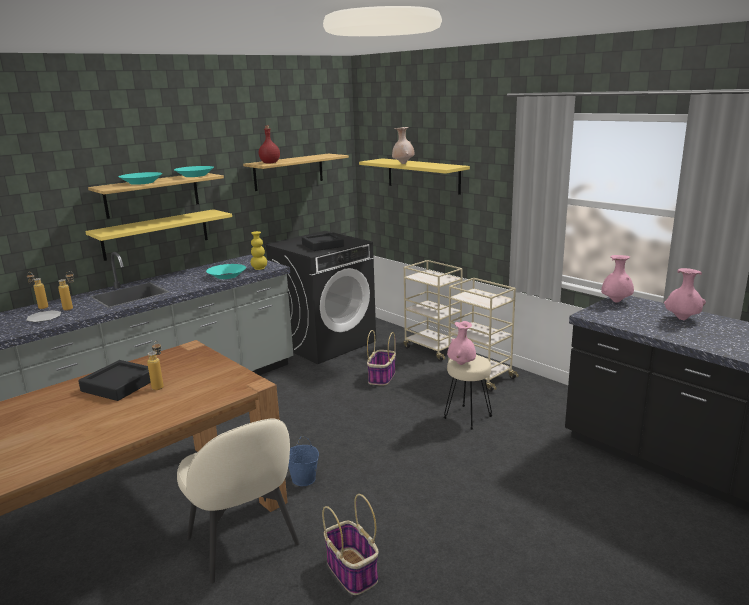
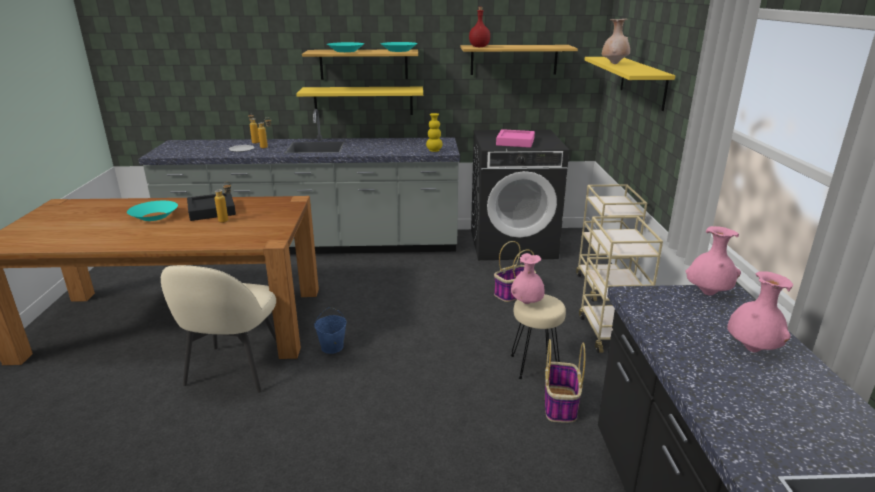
camera: 40 degrees right, 5 degrees up
turquoise bowl [206,264,246,279] -> turquoise bowl moved to [127,201,178,221]
black tray [302,233,344,251] -> pink tray [496,129,535,148]
basket [322,494,379,595] -> basket moved to [545,339,585,423]

